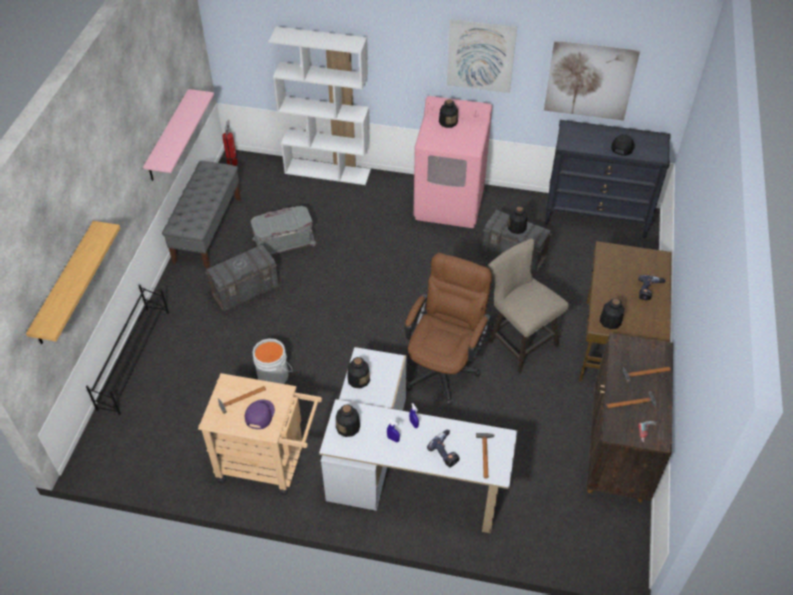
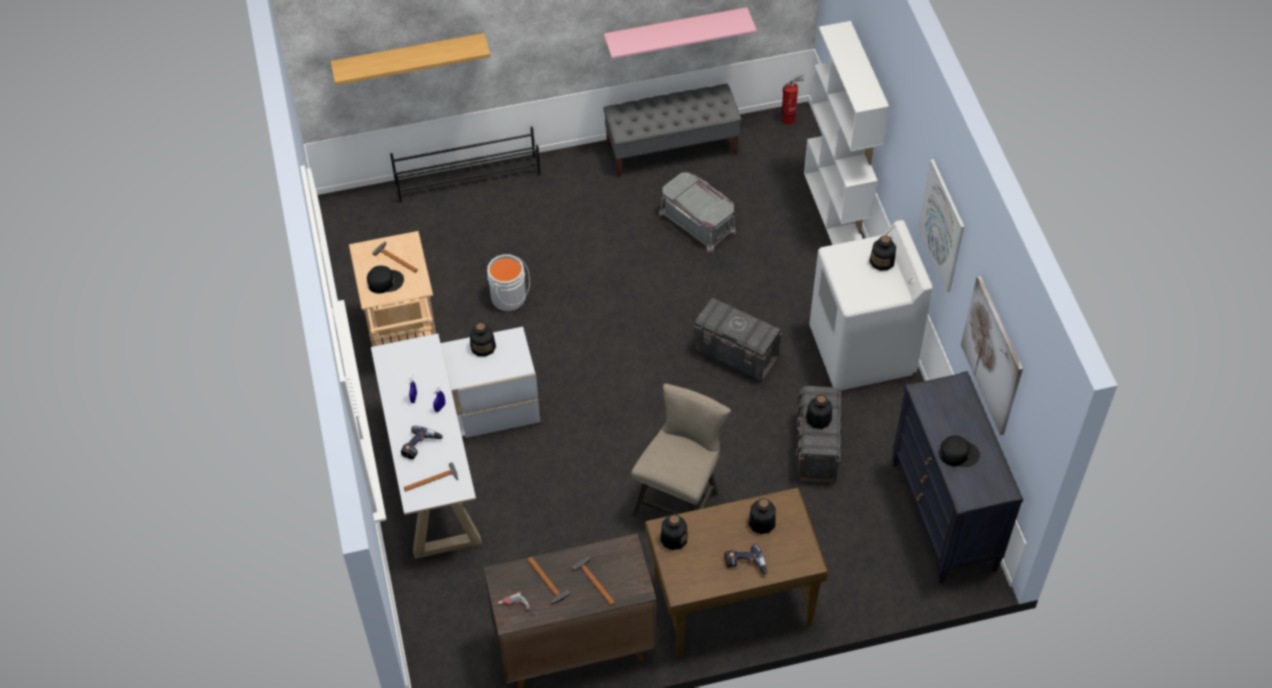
camera: 65 degrees right, 5 degrees up
grey storage box [205,245,279,312] -> grey storage box moved to [693,298,783,381]
purple cap [245,399,275,429] -> black cap [367,266,404,294]
bottle [336,404,360,437] -> bottle moved to [749,498,776,534]
brown office chair [405,253,492,405] -> none
pink washing machine [413,96,492,228] -> white washing machine [809,220,933,391]

